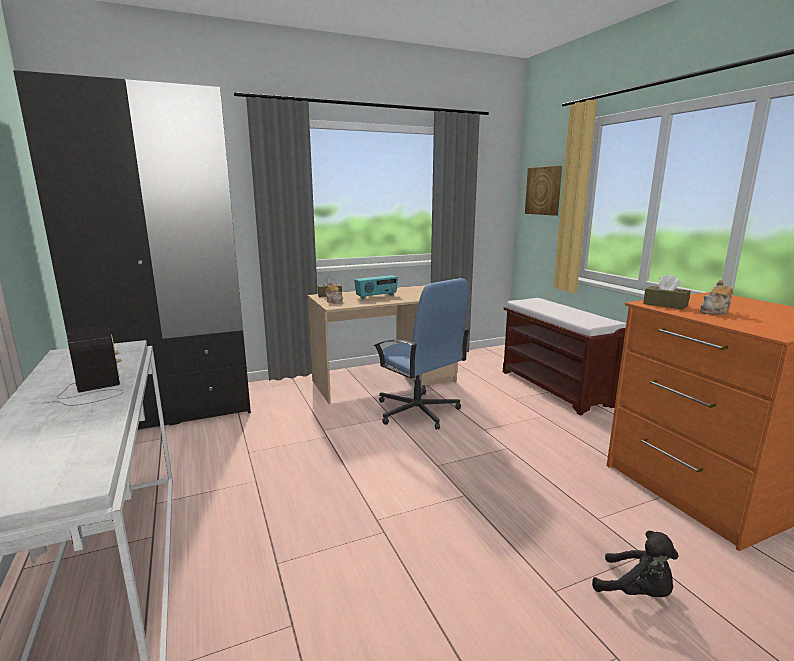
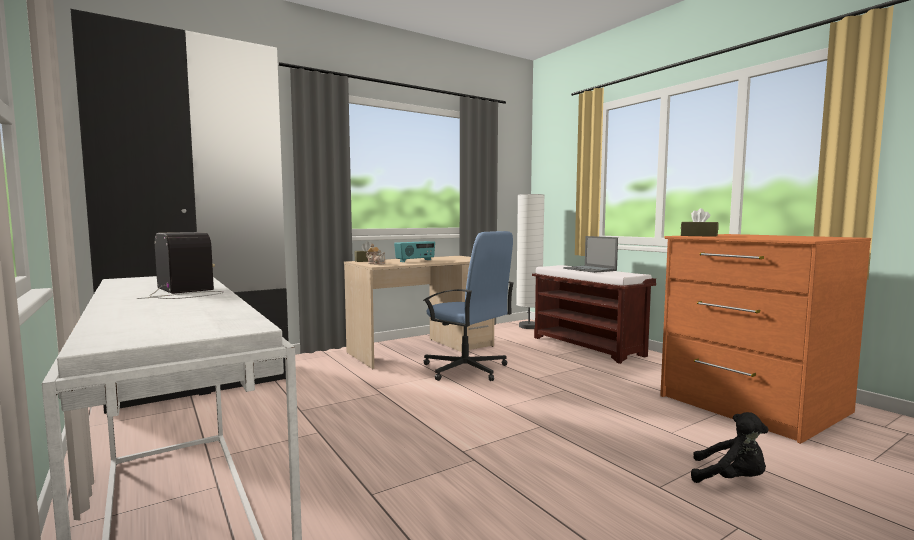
camera: 10 degrees left, 10 degrees down
picture [525,166,562,216] -> none
teapot [700,280,733,315] -> none
none -> white floor lamp [516,194,544,329]
none -> laptop [563,236,618,273]

